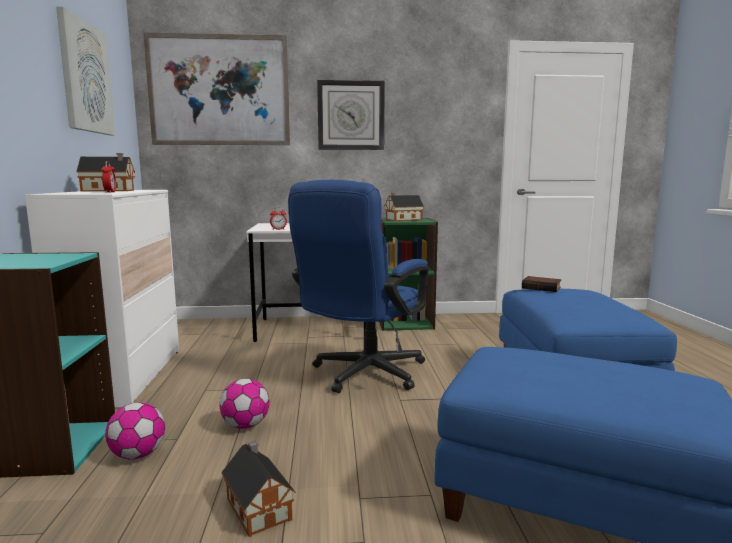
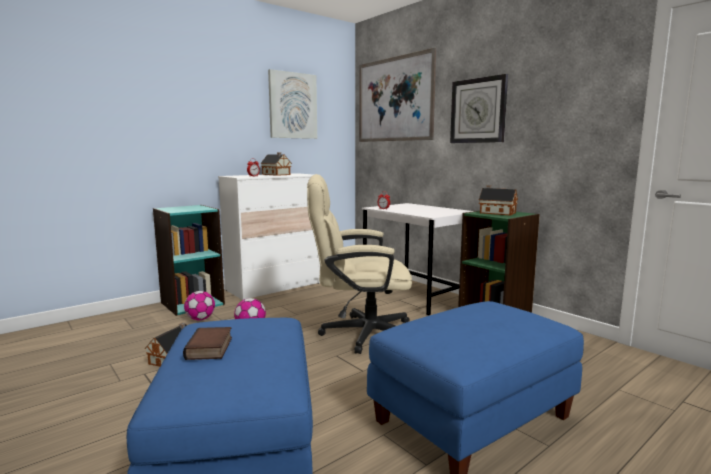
camera: 55 degrees right, 0 degrees up
blue office chair [288,180,428,393] -> beige office chair [307,174,412,354]
book [522,276,561,292] -> book moved to [183,327,232,360]

